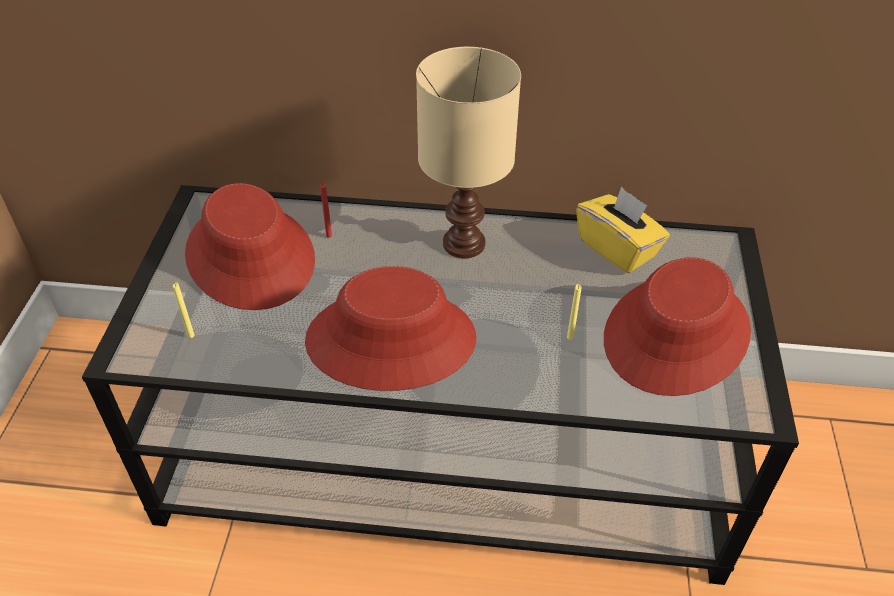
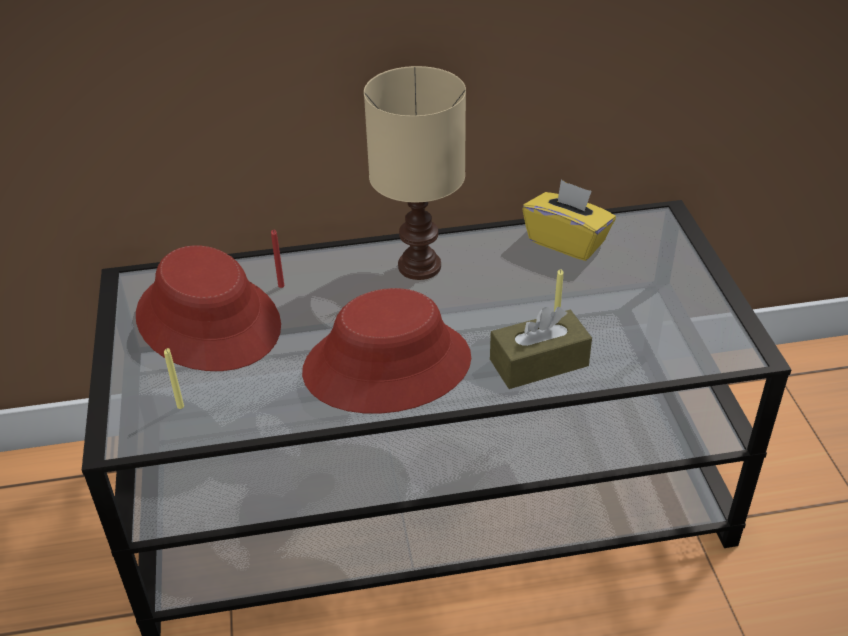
camera: 15 degrees left, 5 degrees down
red hat [604,257,751,396] -> none
none -> brown tissue box [490,307,592,389]

